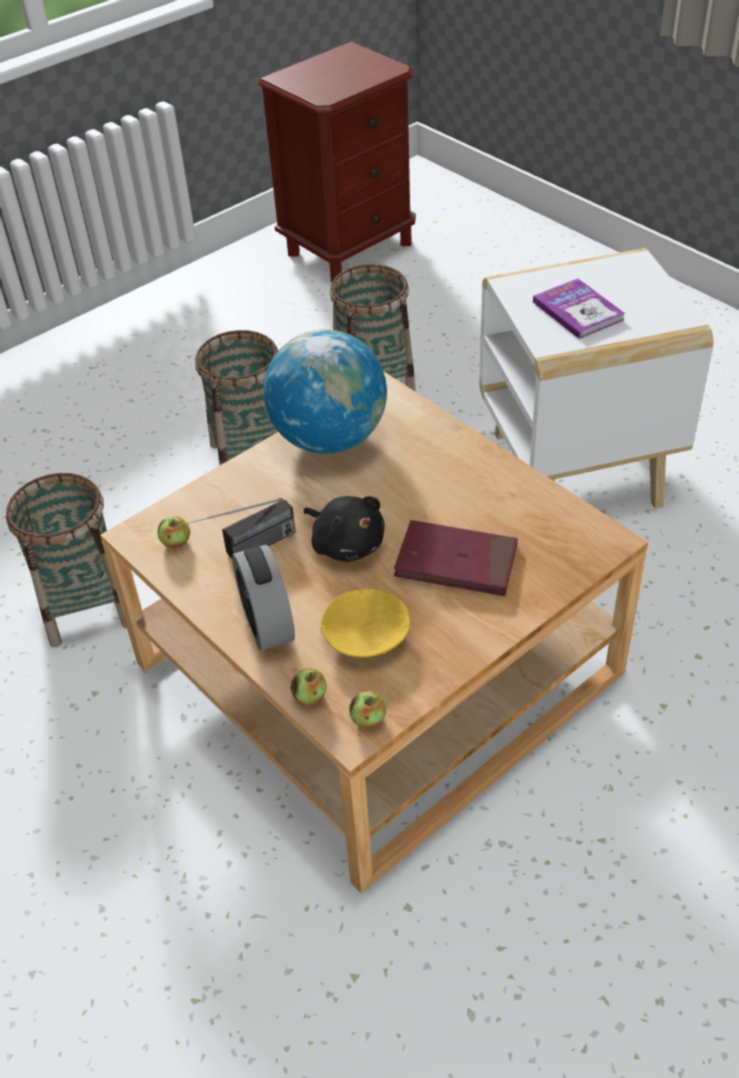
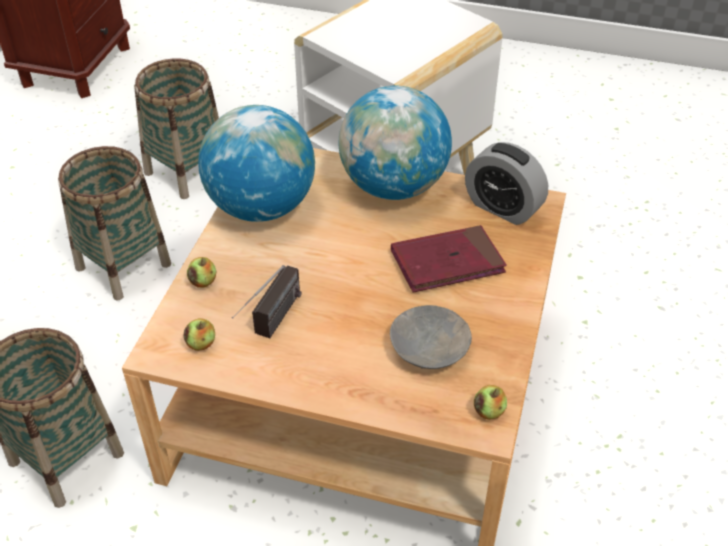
camera: 35 degrees left, 0 degrees up
alarm clock [232,545,295,651] -> alarm clock moved to [465,142,548,225]
apple [290,668,327,705] -> apple moved to [187,257,217,288]
black plush toy [304,496,384,562] -> none
yellow bowl [320,589,410,658] -> grey bowl [390,305,472,369]
book [533,278,626,339] -> none
none -> globe [338,86,452,200]

